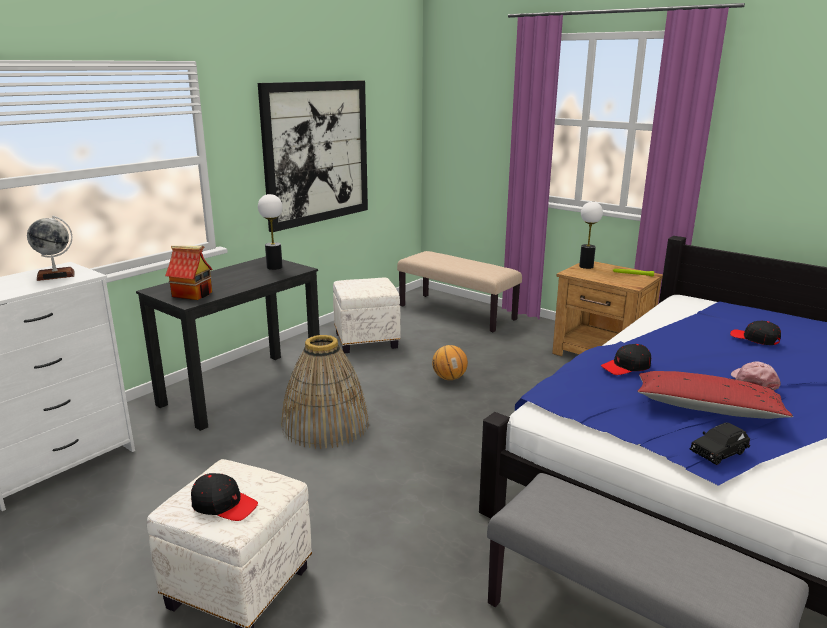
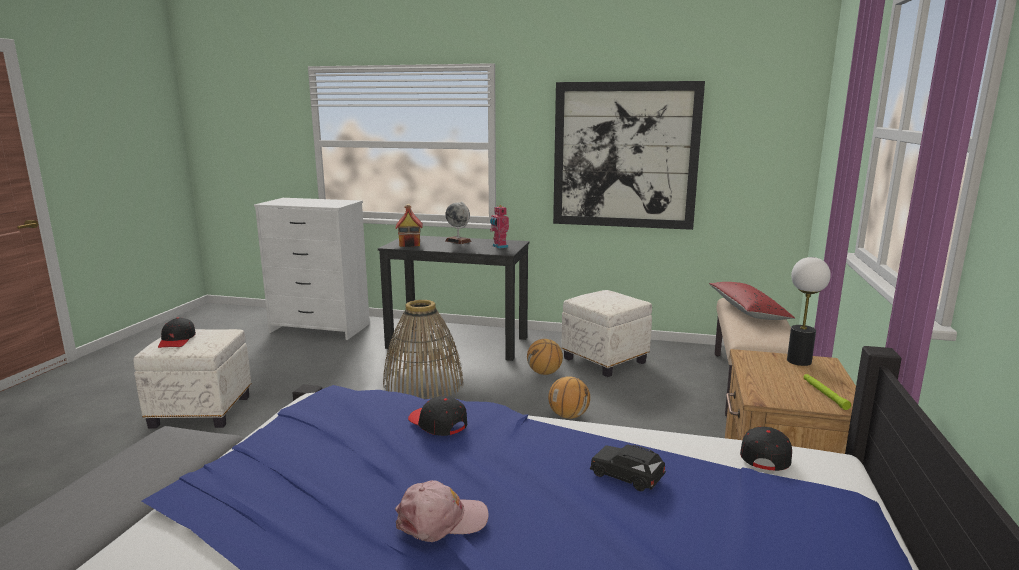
camera: 65 degrees right, 5 degrees down
globe [27,216,75,281] -> globe moved to [445,202,472,244]
table lamp [258,194,283,270] -> toy robot [490,205,509,249]
red pillow [637,371,793,419] -> red pillow moved to [709,282,795,320]
black toy car [689,423,750,465] -> black toy car moved to [590,444,666,491]
black cap [730,321,781,345] -> black cap moved to [740,427,792,471]
none -> basketball [527,339,563,375]

